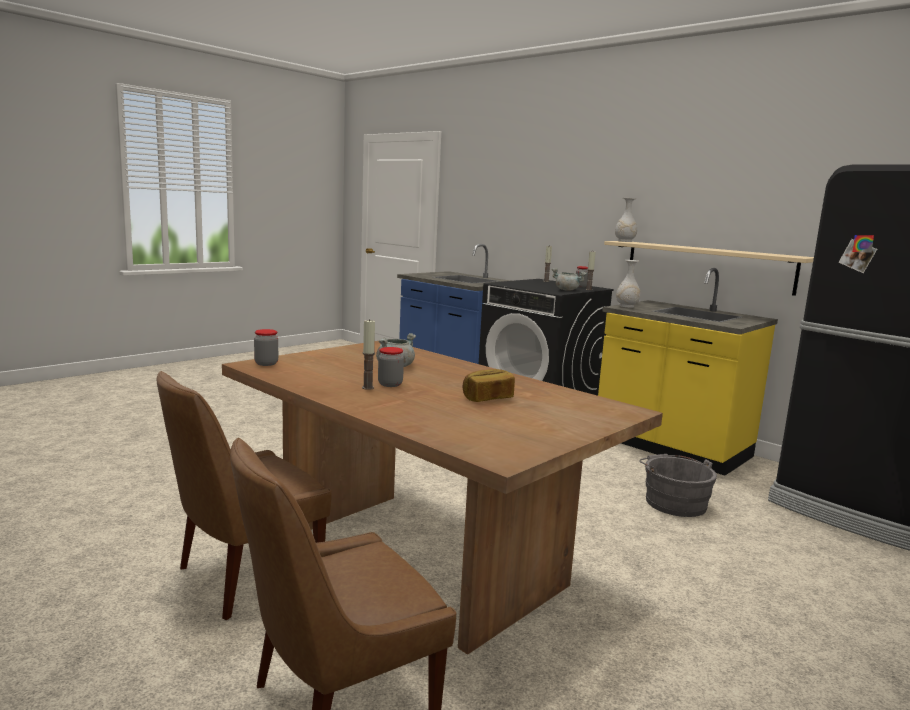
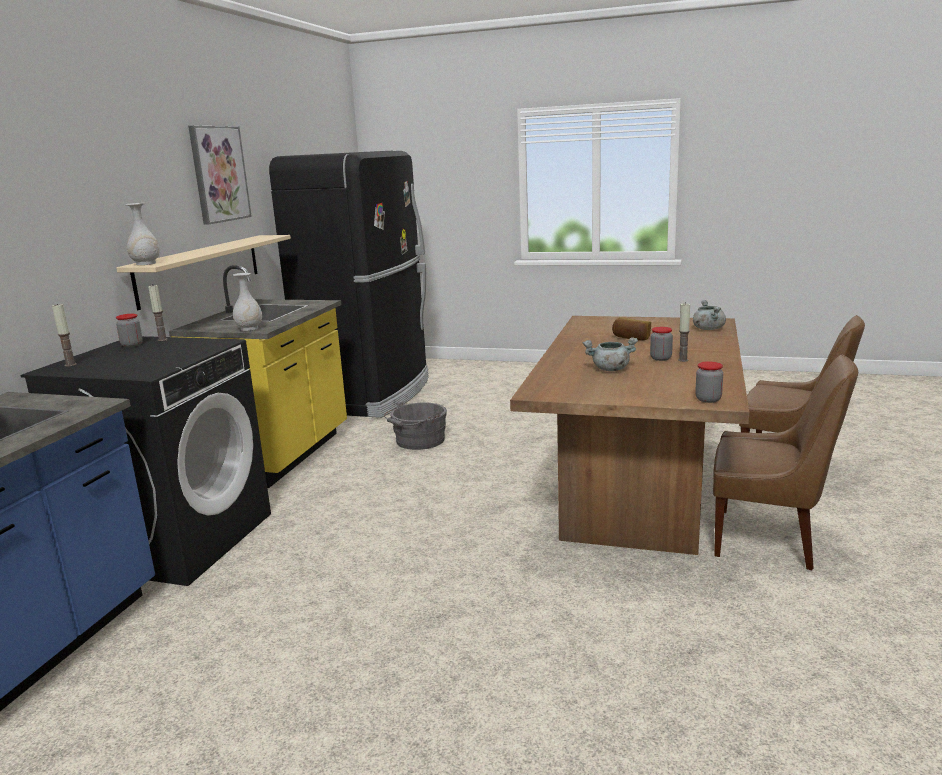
camera: 115 degrees left, 5 degrees up
grey cooking pot [552,268,587,291] -> grey cooking pot moved to [693,300,726,330]
none -> picture [188,126,252,225]

